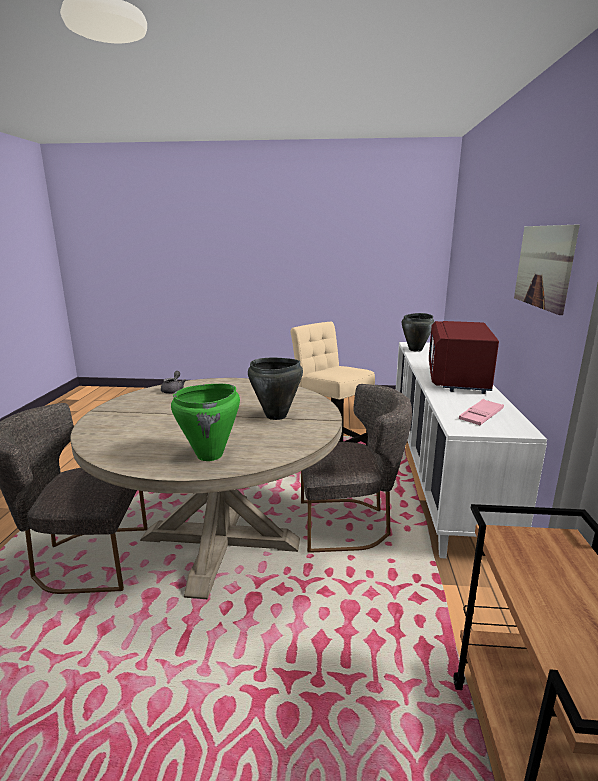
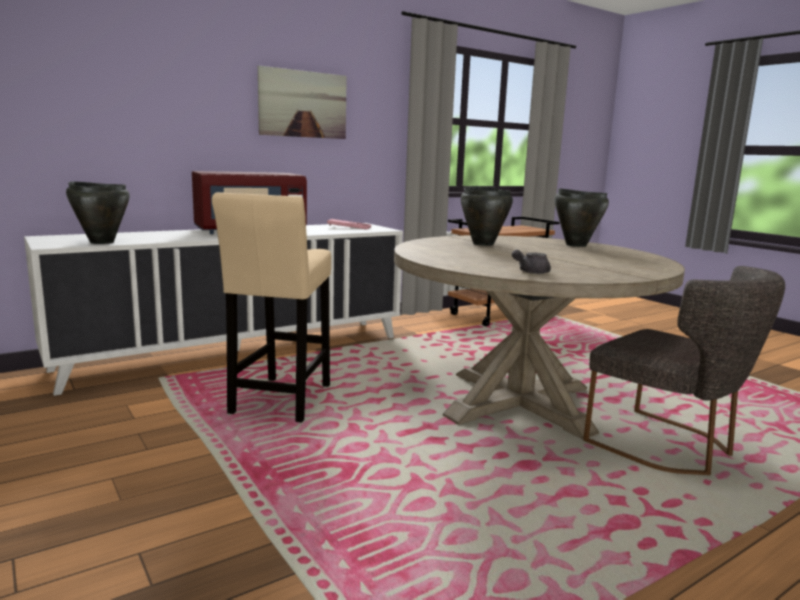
camera: 130 degrees left, 5 degrees down
green cooking pot [171,384,240,461] -> black cooking pot [554,188,609,247]
grey chair [301,384,412,553] -> none

